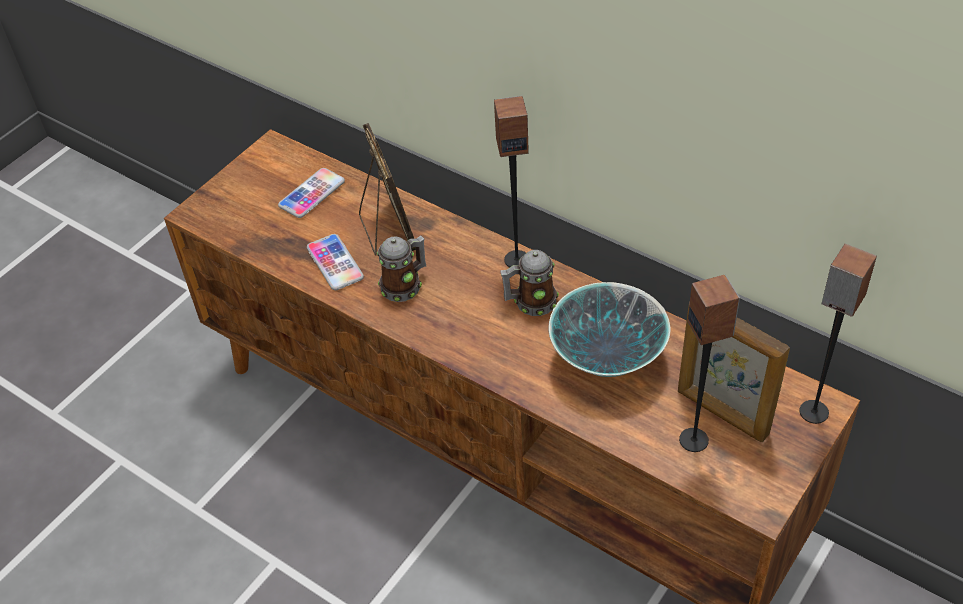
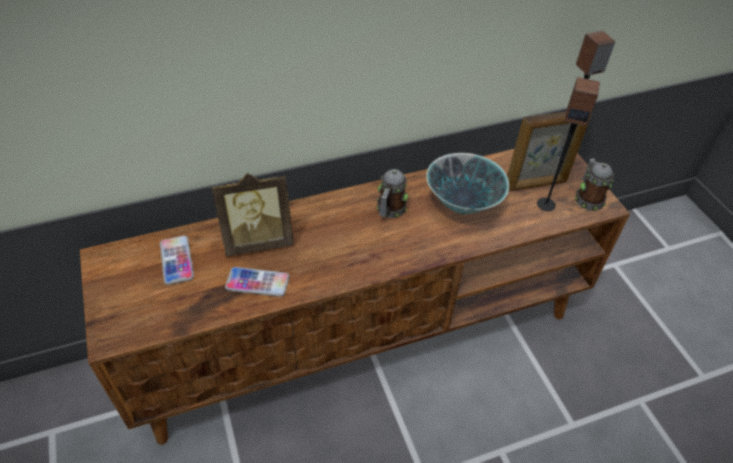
camera: 60 degrees left, 0 degrees up
picture frame [359,123,416,256] -> picture frame turned 150 degrees clockwise [212,173,294,256]
mug [377,236,426,302] -> mug moved to [575,158,614,211]
speaker [494,96,529,267] -> none

